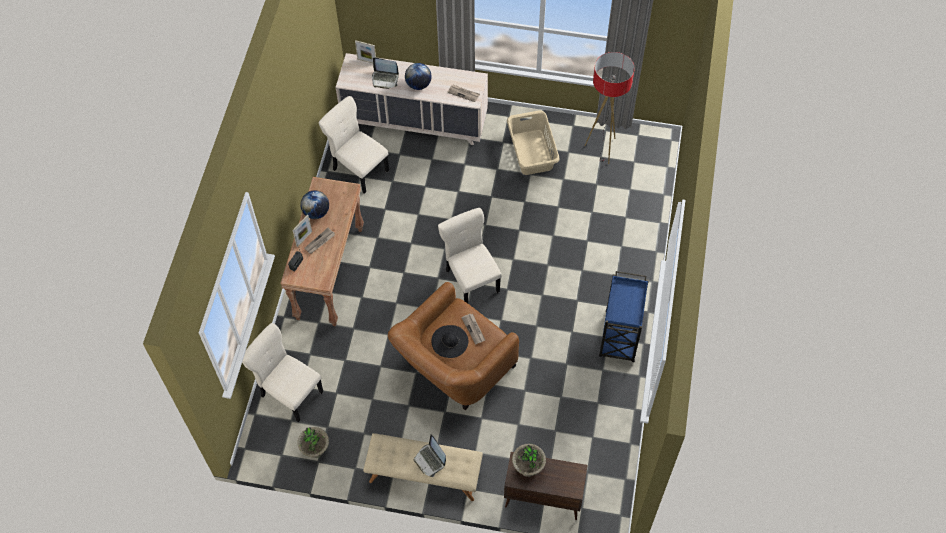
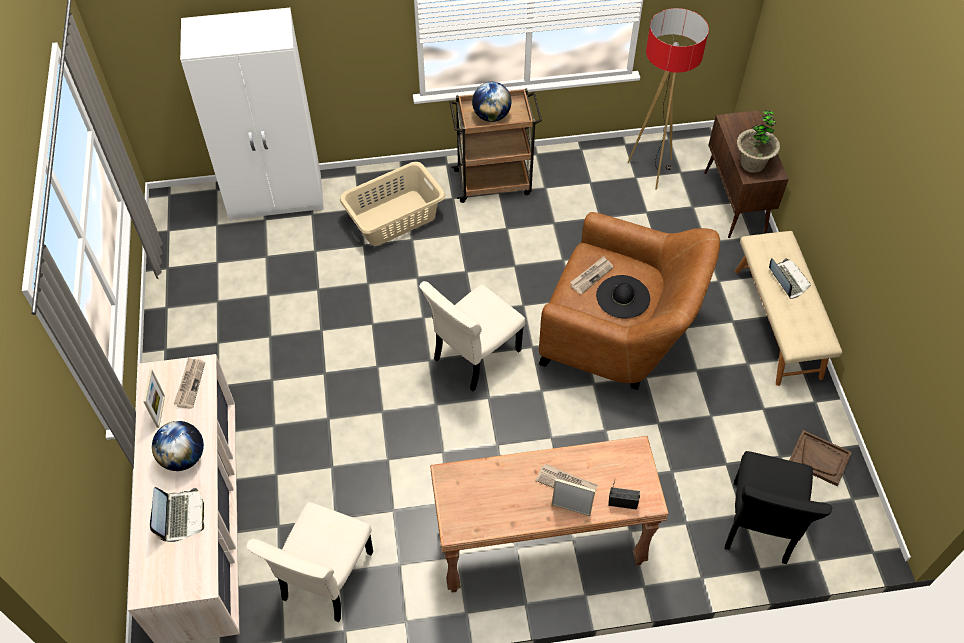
camera: 110 degrees left, 5 degrees down
beige chair [242,323,323,422] -> black chair [724,451,832,564]
potted plant [297,427,329,458] -> brown tray [789,430,852,486]
globe [300,190,329,219] -> globe moved to [472,82,511,122]
picture frame [355,40,376,63] -> picture frame moved to [143,369,165,428]
laptop [414,434,446,477] -> laptop turned 60 degrees counterclockwise [769,259,811,299]
beige laundry basket [507,110,559,175] -> beige laundry basket moved to [340,162,445,246]
floor lamp [585,52,635,164] -> floor lamp moved to [628,8,709,189]
blue cart [599,271,649,362] -> brown cart [449,88,542,203]
none -> white wardrobe [180,8,324,221]

